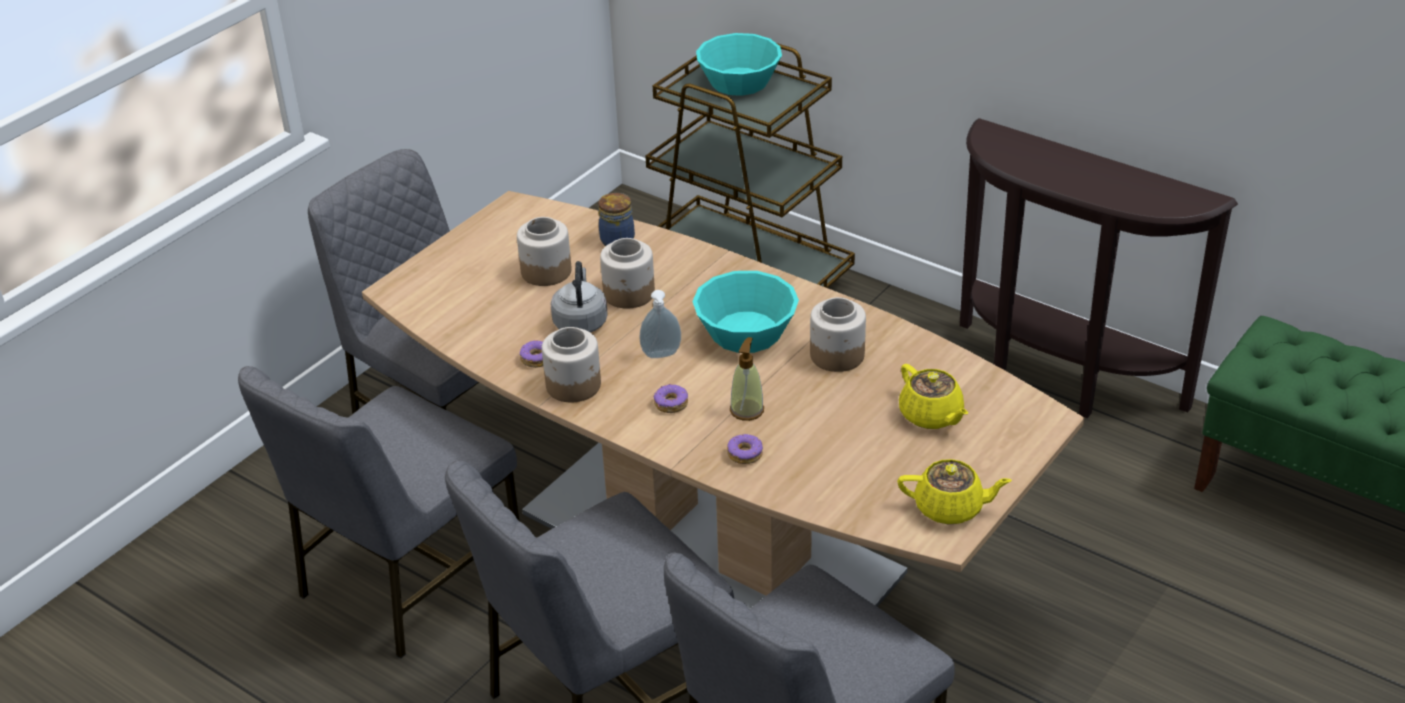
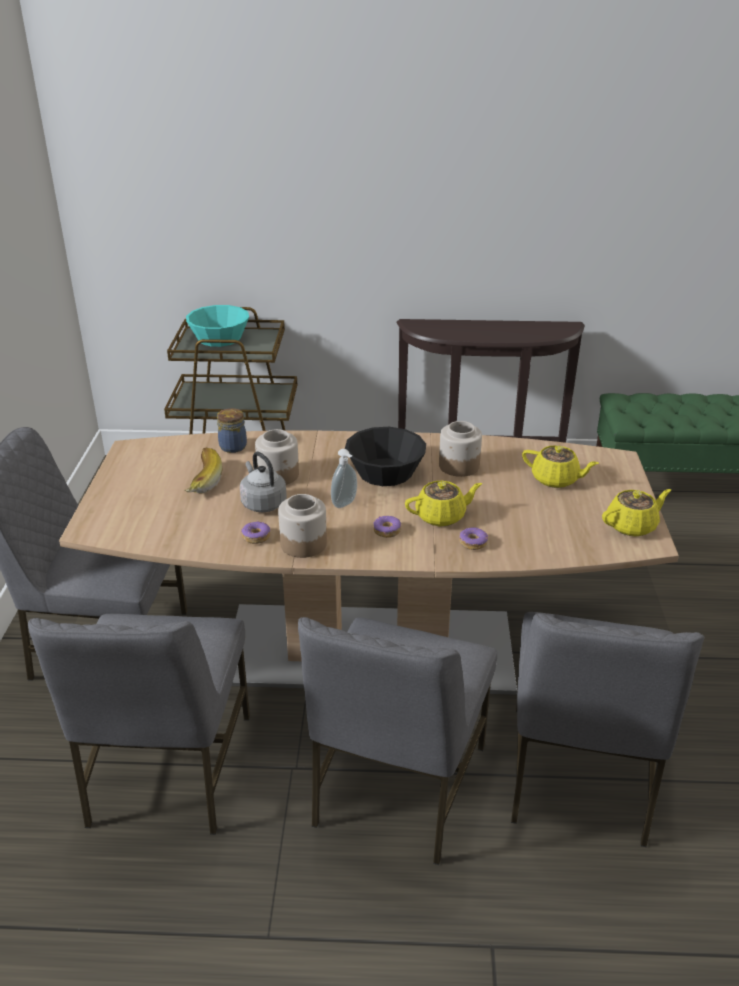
camera: 35 degrees left, 5 degrees down
jar [517,217,571,286] -> banana [185,447,223,494]
turquoise bowl [692,271,799,353] -> black bowl [345,427,426,486]
soap dispenser [730,337,764,421] -> yellow teapot [405,481,482,526]

